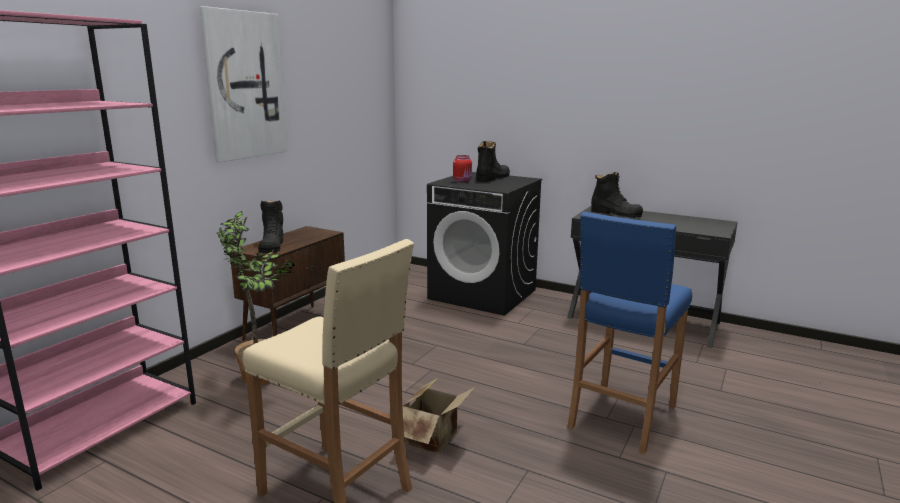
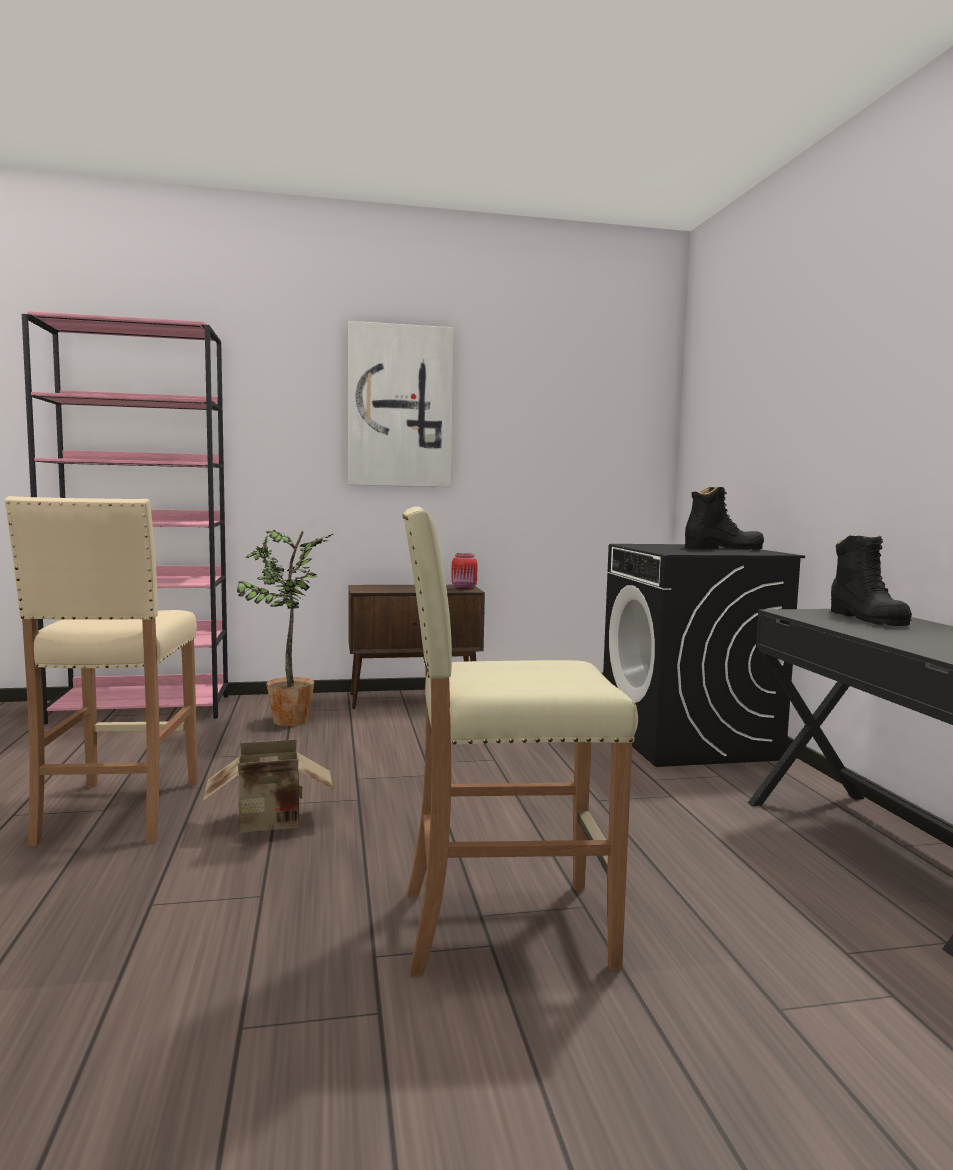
camera: 50 degrees right, 10 degrees down
black boot [258,200,284,253] -> none
red jar [453,155,472,183] -> red jar moved to [451,553,478,590]
blue stool [567,212,692,454] -> beige stool [402,506,638,976]

